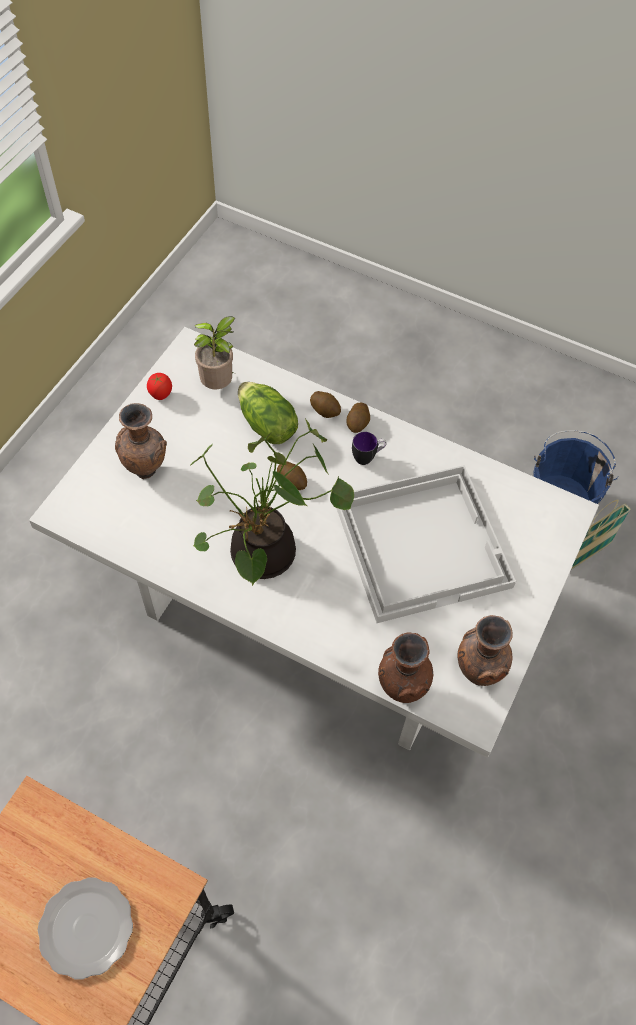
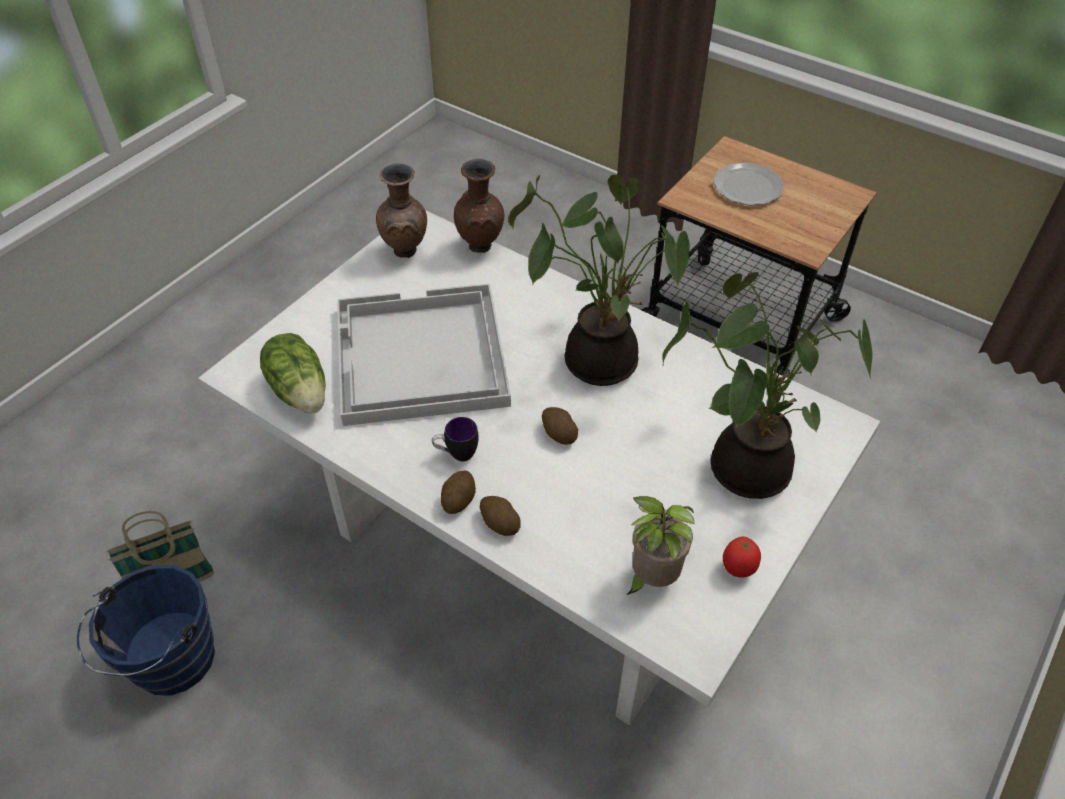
camera: 170 degrees left, 10 degrees down
brown vase [115,403,167,479] -> potted plant [662,272,872,499]
lettuce [238,382,298,444] -> lettuce moved to [260,333,326,413]

